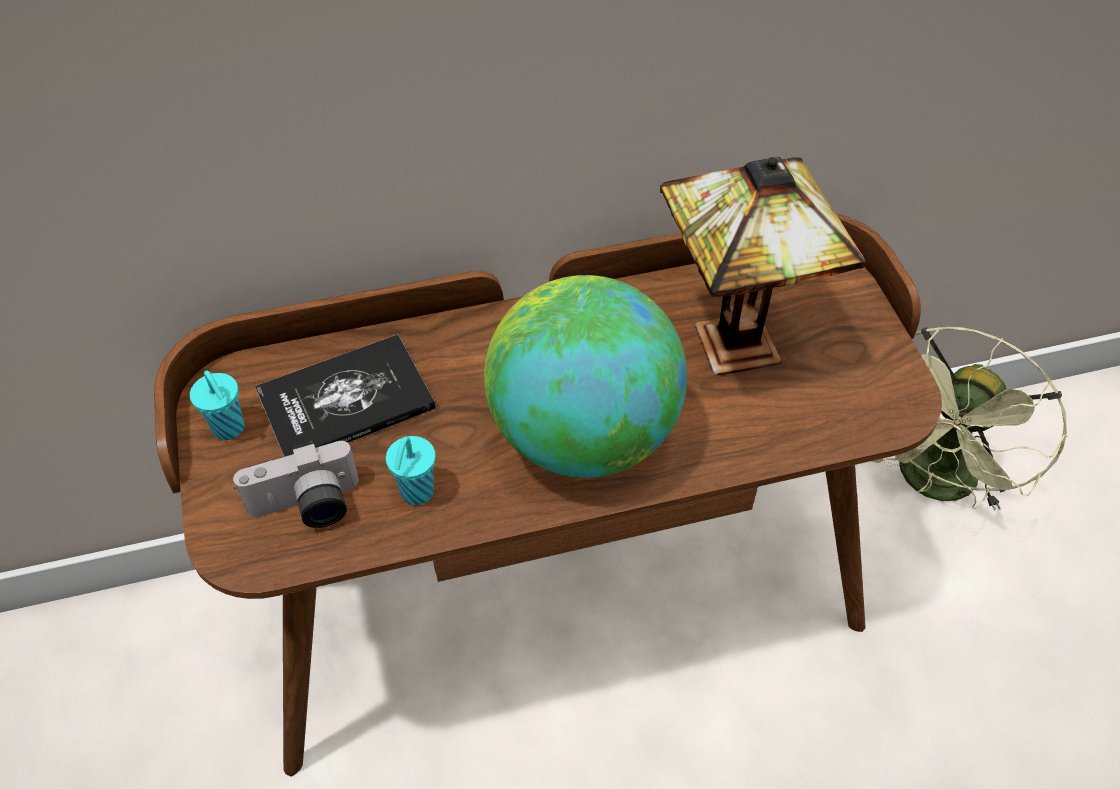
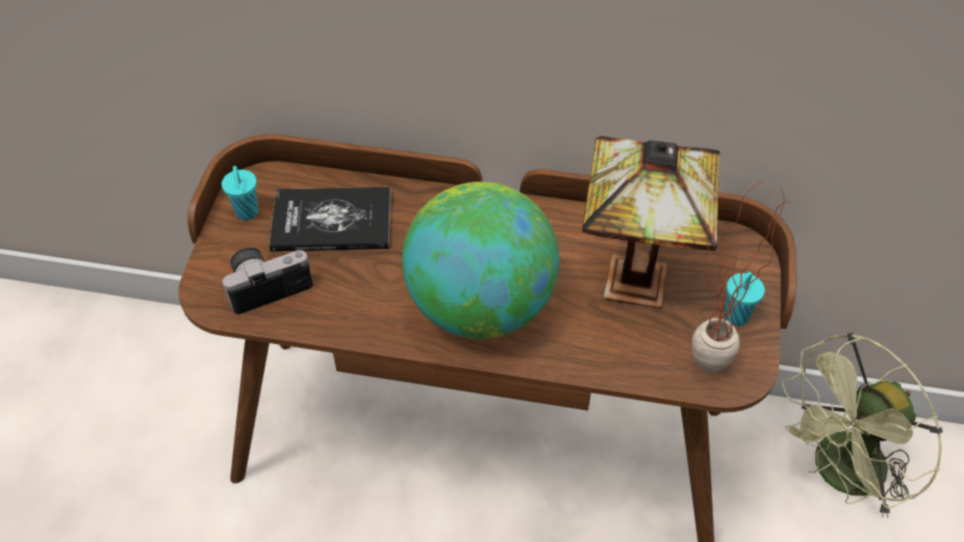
camera: 25 degrees right, 0 degrees up
camera [233,441,359,528] -> camera turned 150 degrees clockwise [221,248,313,315]
turquoise cup [386,436,436,505] -> turquoise cup moved to [724,272,765,326]
none -> potted plant [692,181,791,372]

